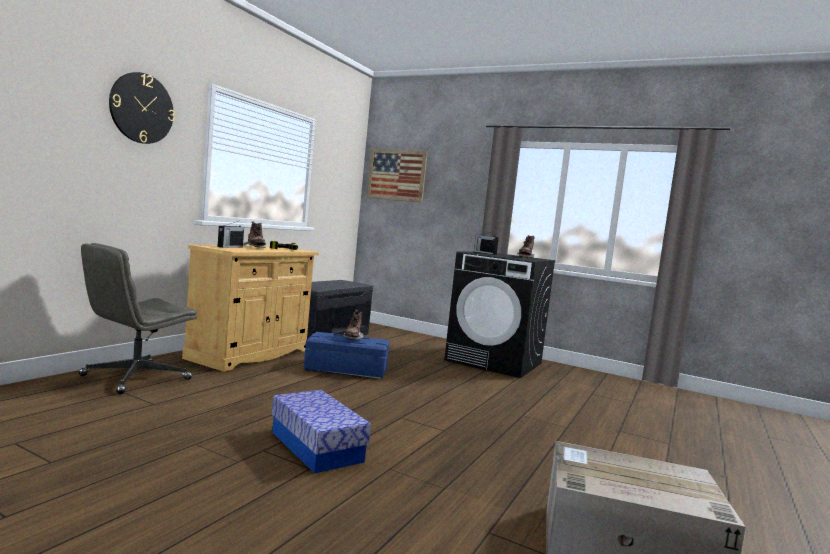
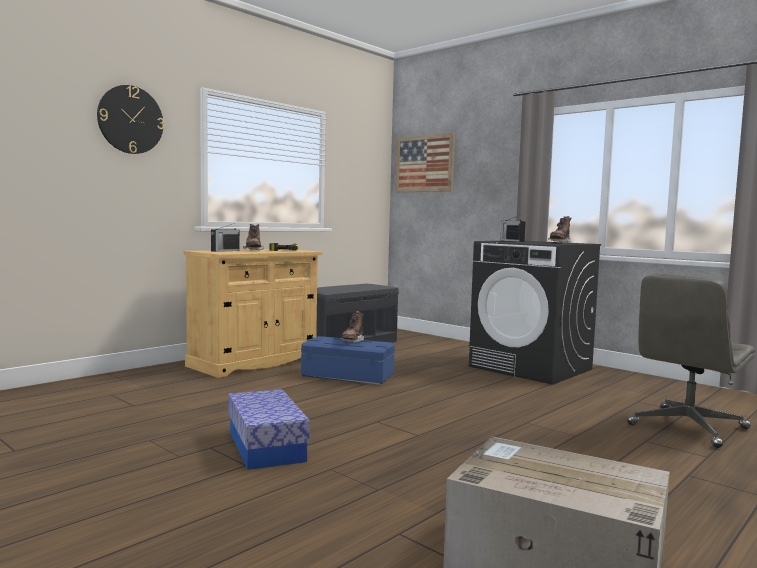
camera: 15 degrees right, 0 degrees up
grey office chair [79,243,197,394] -> grey office chair moved to [627,274,755,448]

